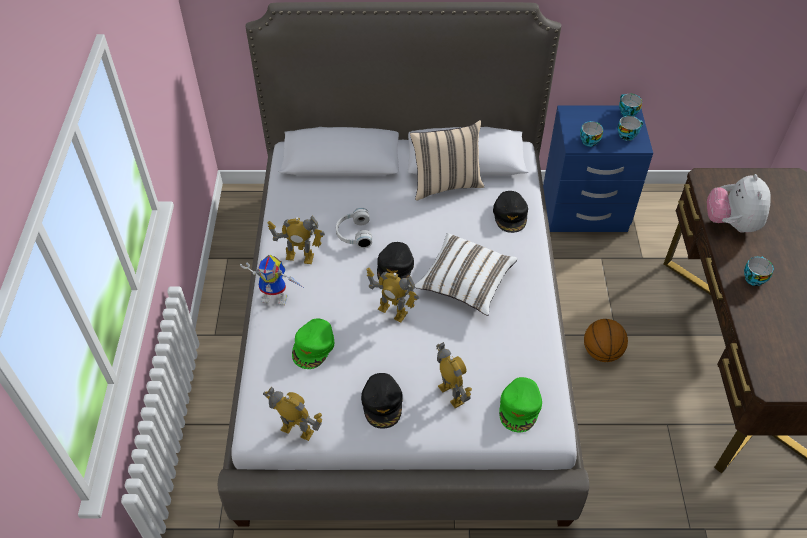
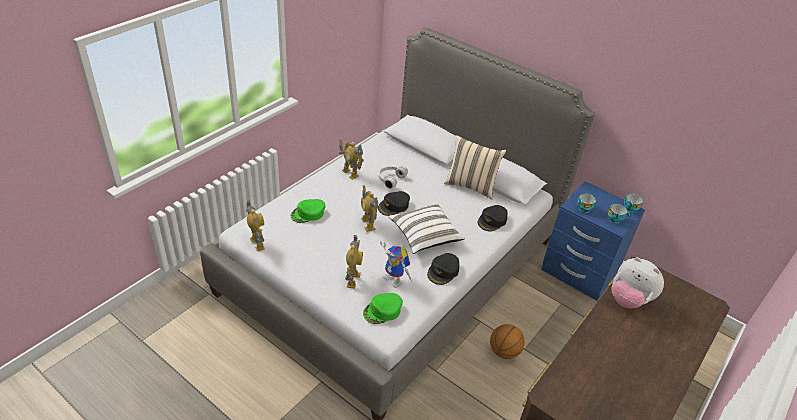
camera: 35 degrees right, 10 degrees down
toy robot [240,254,303,305] -> toy robot moved to [380,241,412,288]
black cap [361,373,403,429] -> black cap moved to [427,253,459,285]
plush toy [707,174,771,233] -> plush toy turned 90 degrees counterclockwise [611,257,664,308]
cup [744,256,774,286] -> none

